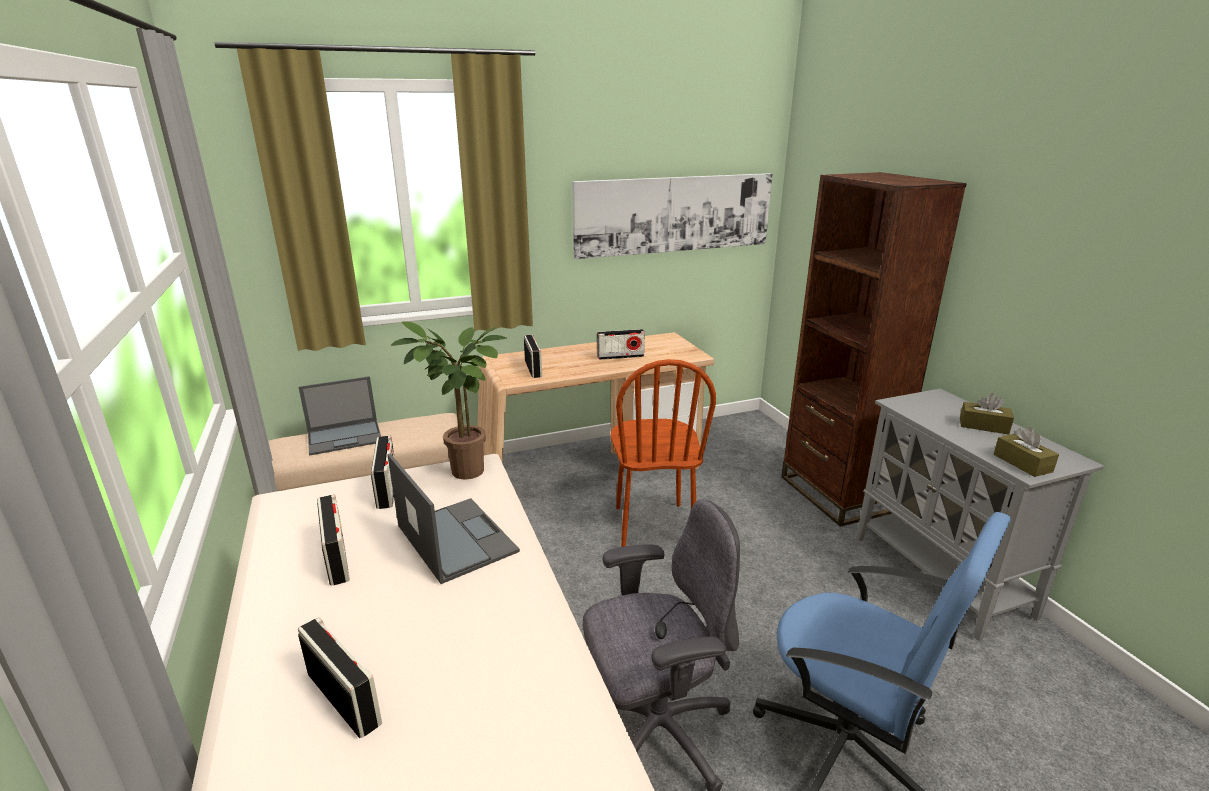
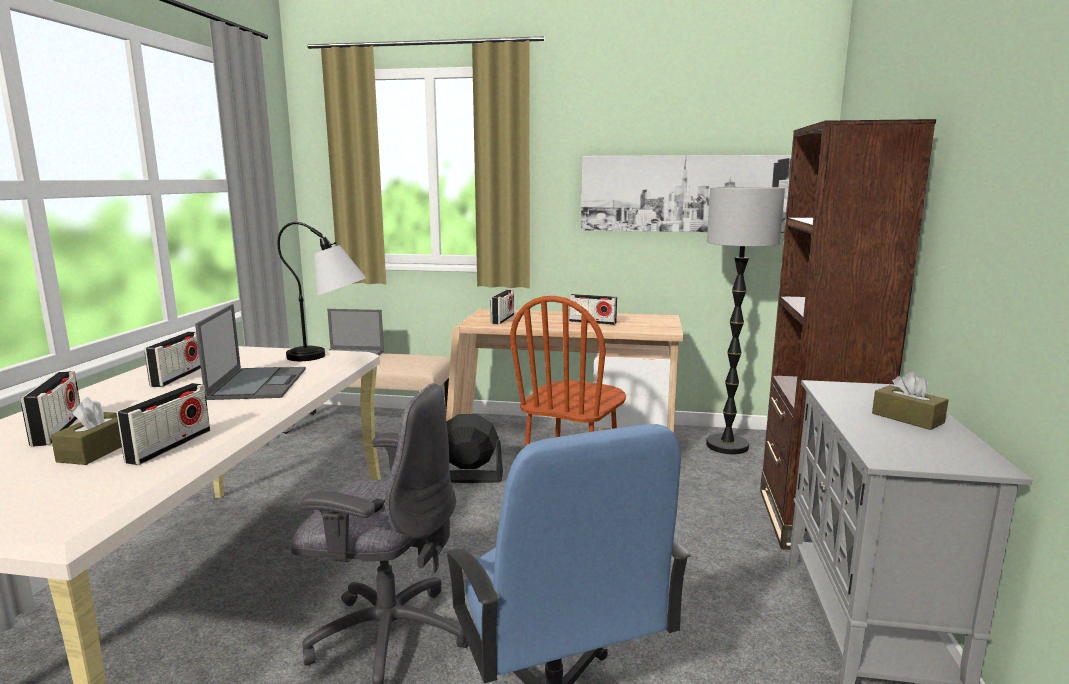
camera: 30 degrees right, 10 degrees down
radio [371,436,395,509] -> radio moved to [116,383,210,465]
potted plant [390,321,507,480] -> table lamp [278,222,366,361]
brown tissue box [994,427,1059,477] -> brown tissue box moved to [51,397,122,465]
none -> black fan [447,414,503,483]
none -> floor lamp [706,187,785,454]

